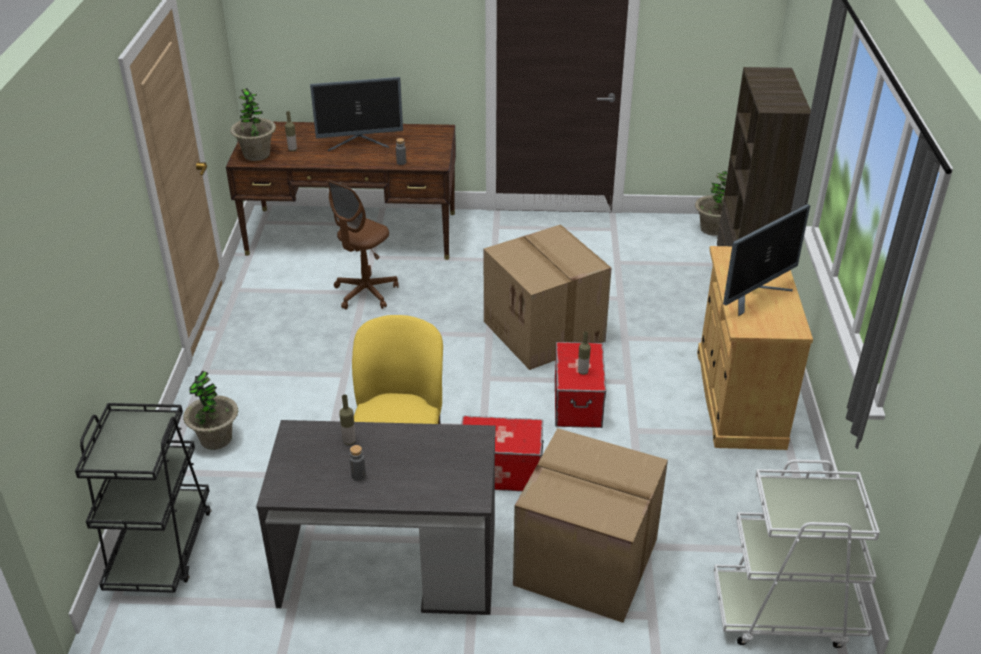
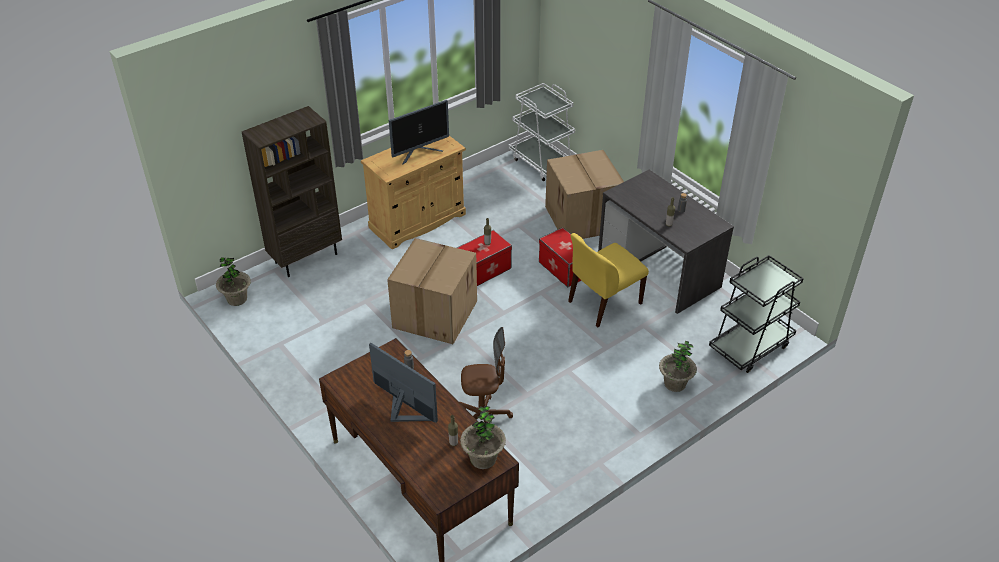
camera: 130 degrees left, 5 degrees up
monitor [723,204,810,317] -> monitor turned 135 degrees clockwise [389,100,449,165]

